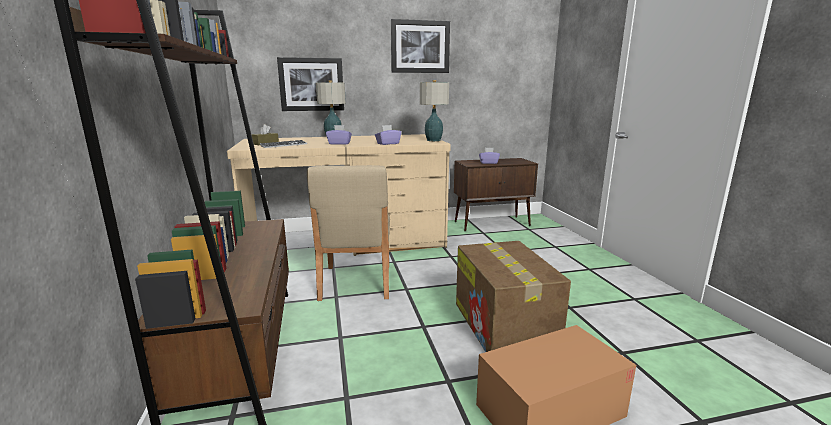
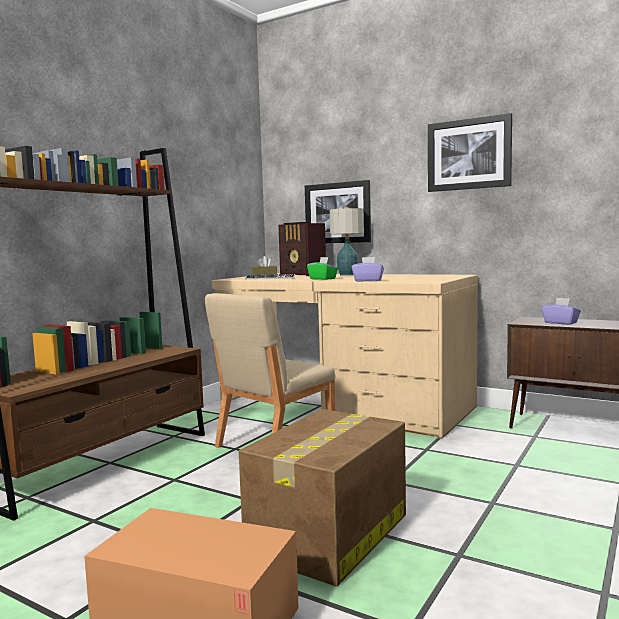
camera: 45 degrees right, 10 degrees down
purple tissue box [326,125,352,145] -> green tissue box [307,257,338,280]
table lamp [420,80,449,141] -> none
none -> radio [278,222,326,276]

